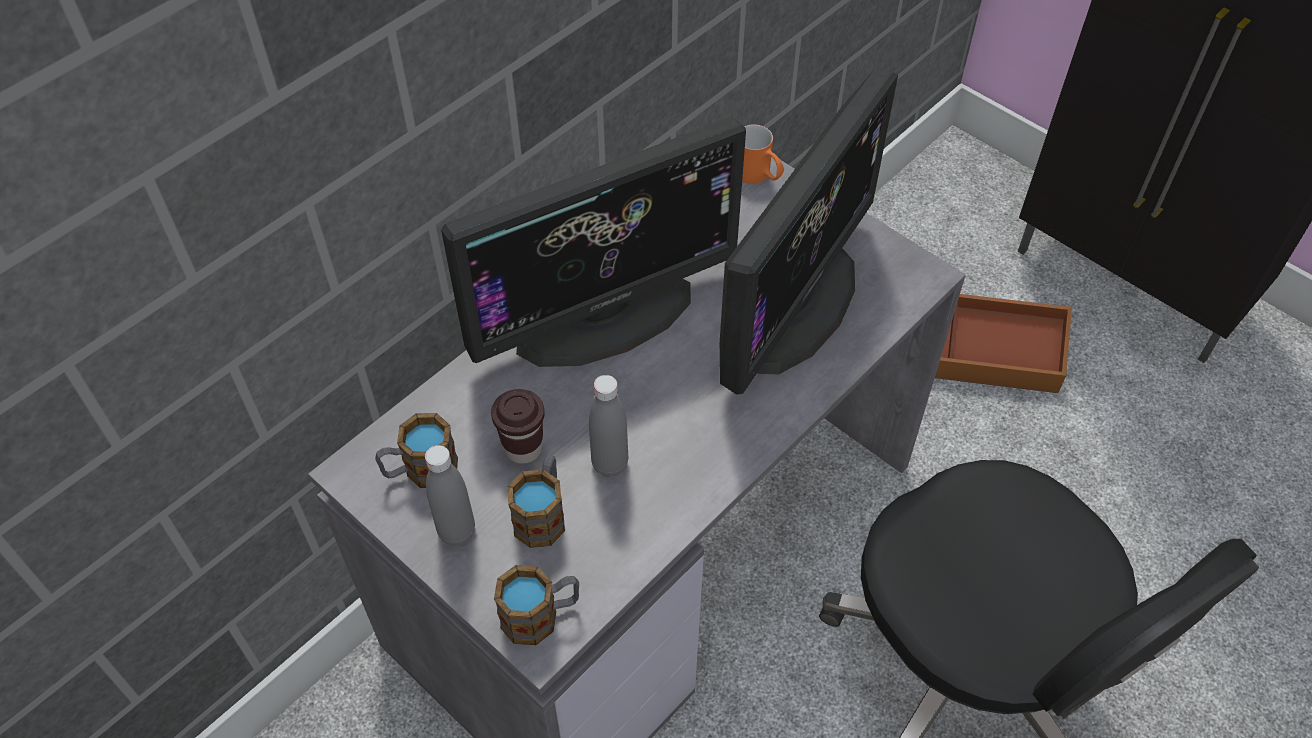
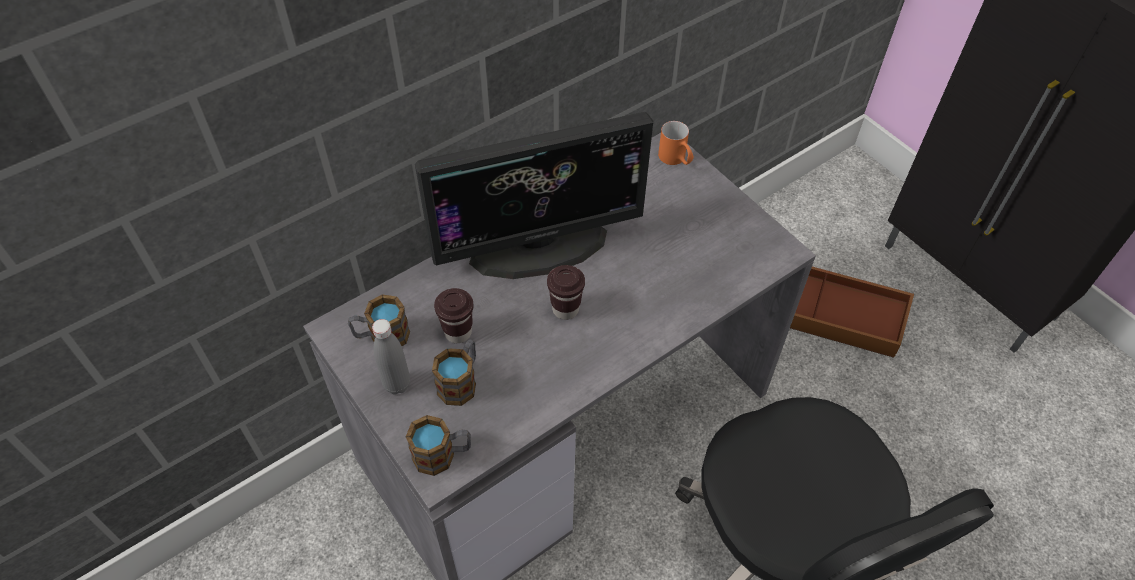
camera: 10 degrees right, 0 degrees up
grey bottle [589,375,628,477] -> none
monitor [720,69,898,395] -> none
none -> brown cup [547,265,585,320]

